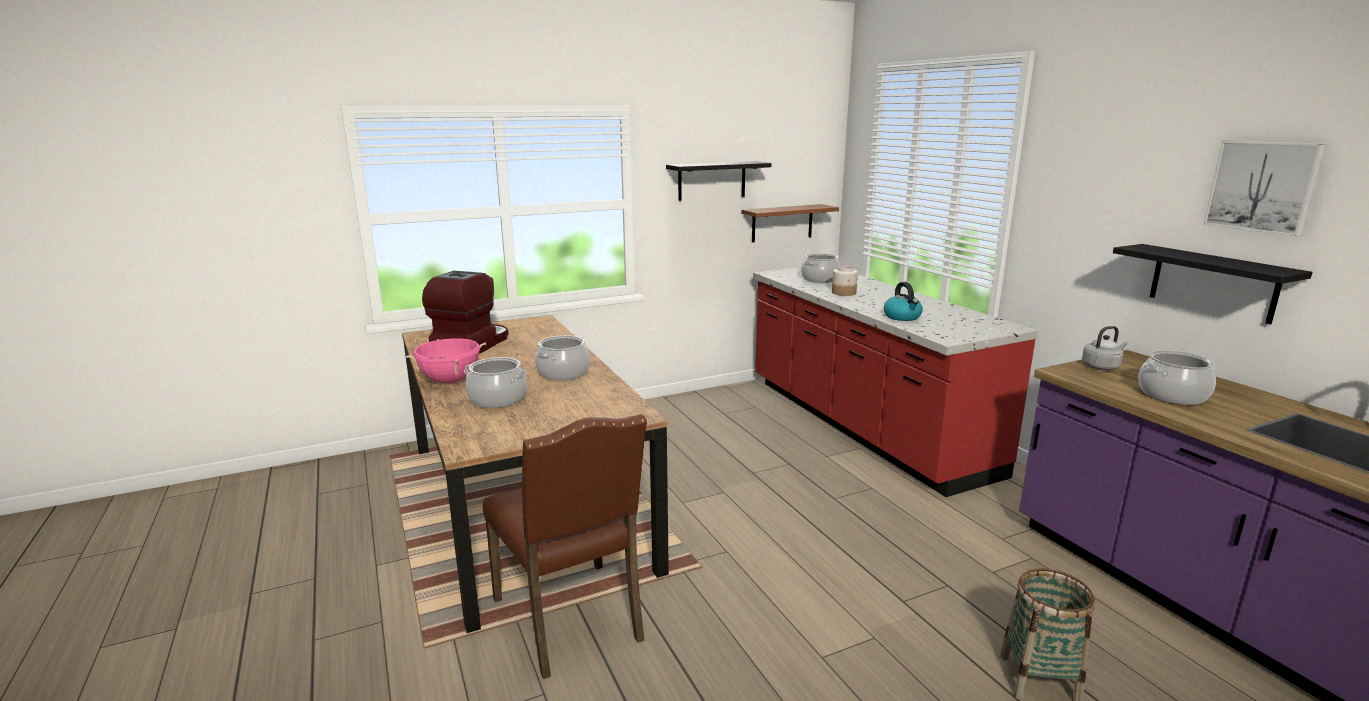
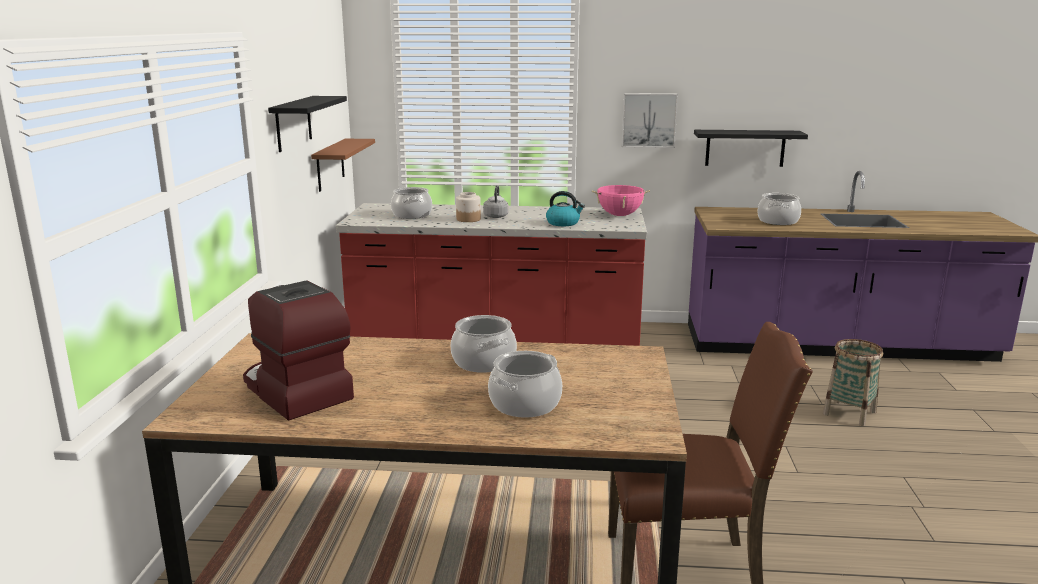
camera: 60 degrees left, 0 degrees up
pink cooking pot [406,338,486,383] -> pink cooking pot moved to [592,185,650,216]
grey kettle [1082,326,1127,370] -> grey kettle moved to [483,185,508,218]
picture [1203,141,1327,236] -> picture moved to [622,93,678,148]

